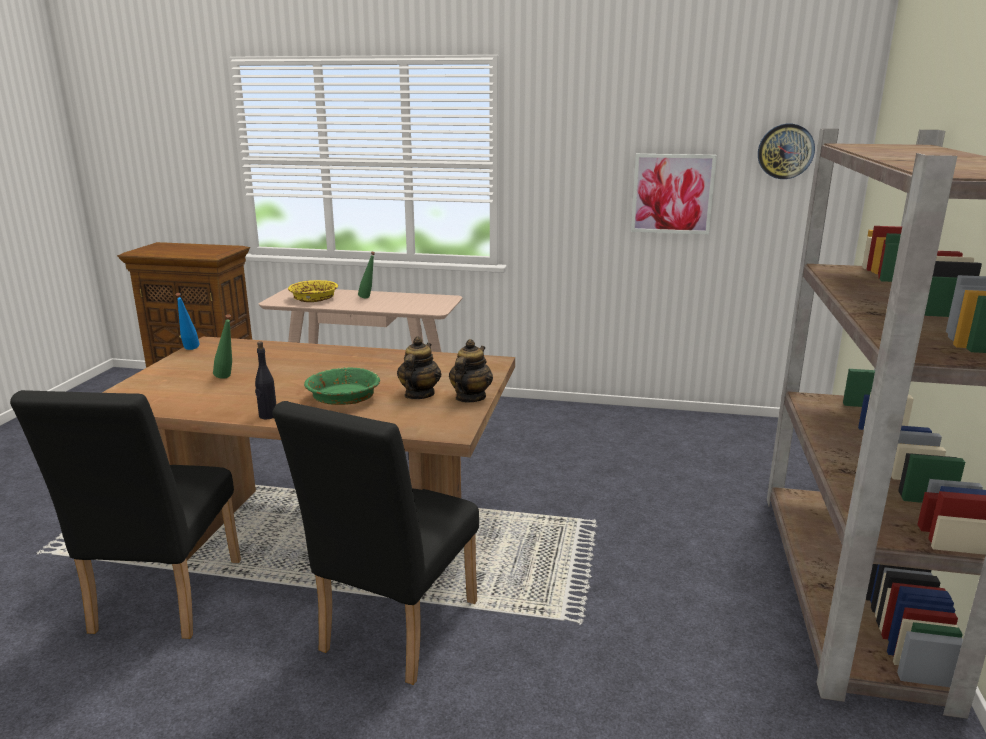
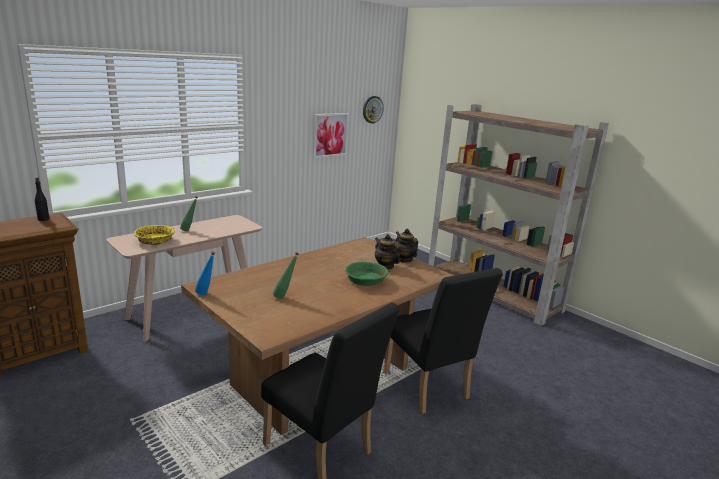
camera: 55 degrees left, 0 degrees up
black bottle [255,341,276,419] -> black bottle moved to [35,178,49,221]

